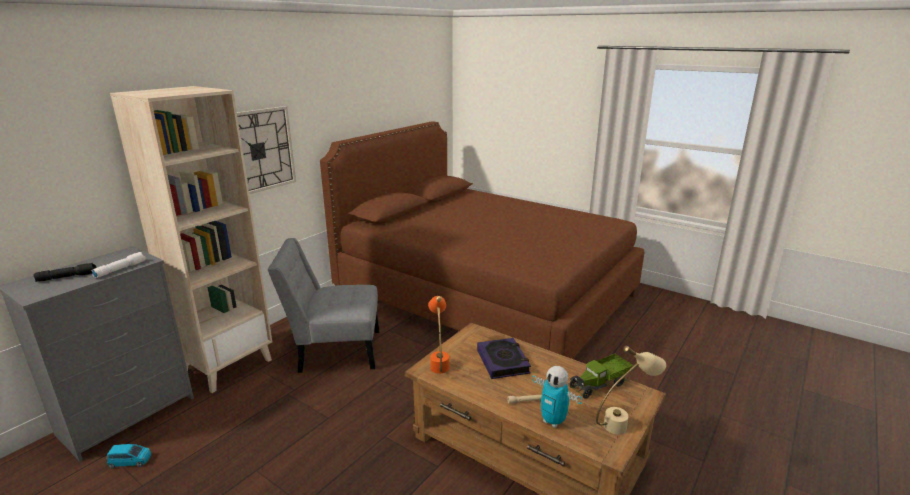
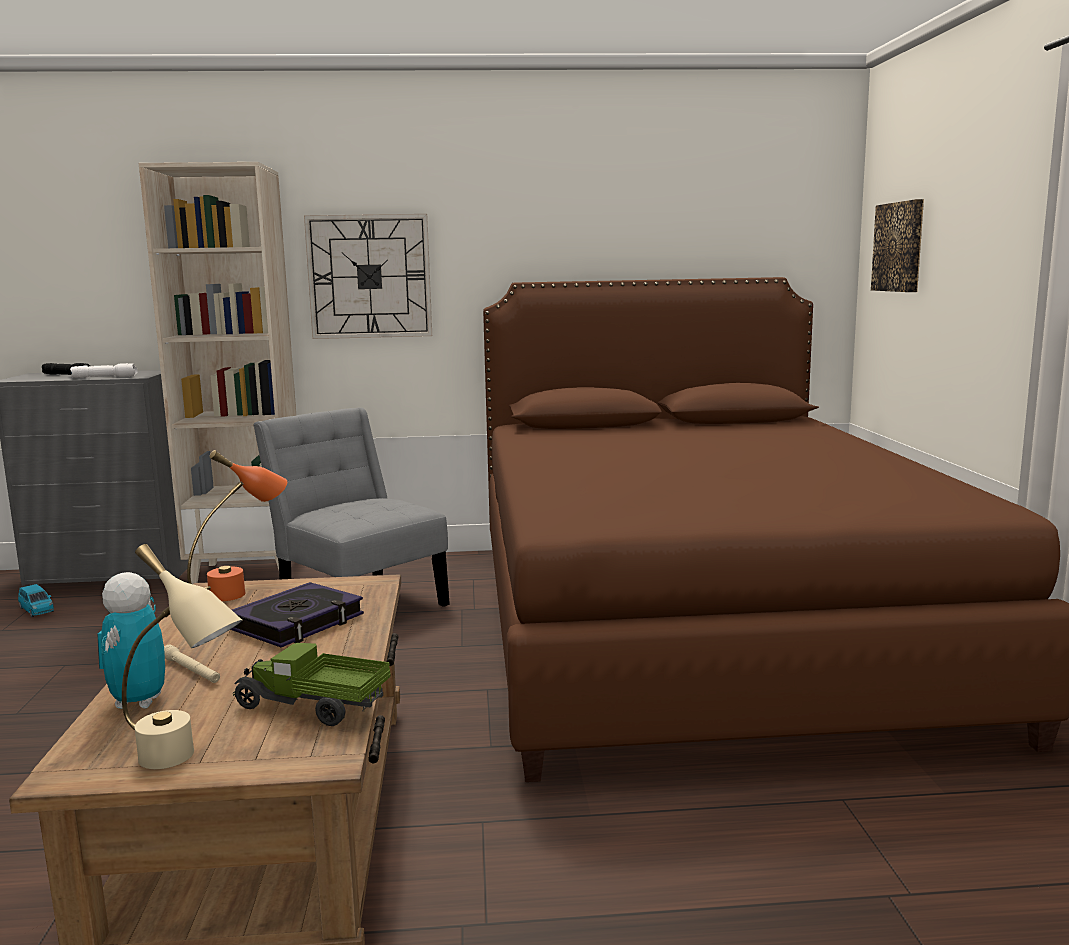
camera: 50 degrees right, 10 degrees down
none -> picture [871,199,924,292]

